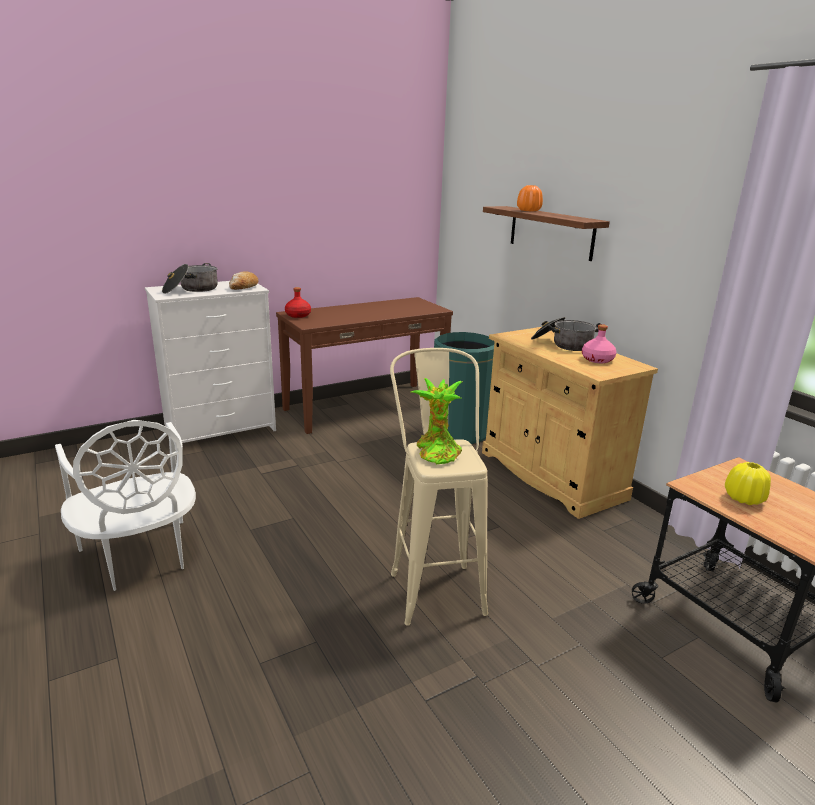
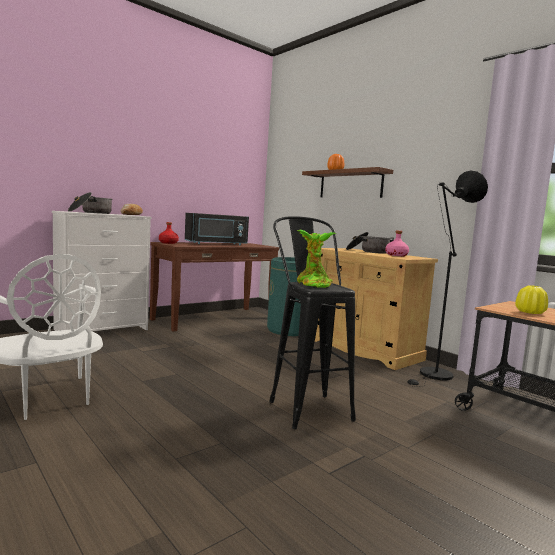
camera: 10 degrees left, 15 degrees down
beige stool [390,348,488,626] -> black stool [269,216,356,429]
none -> black microwave [185,213,249,245]
none -> black floor lamp [407,170,488,387]

